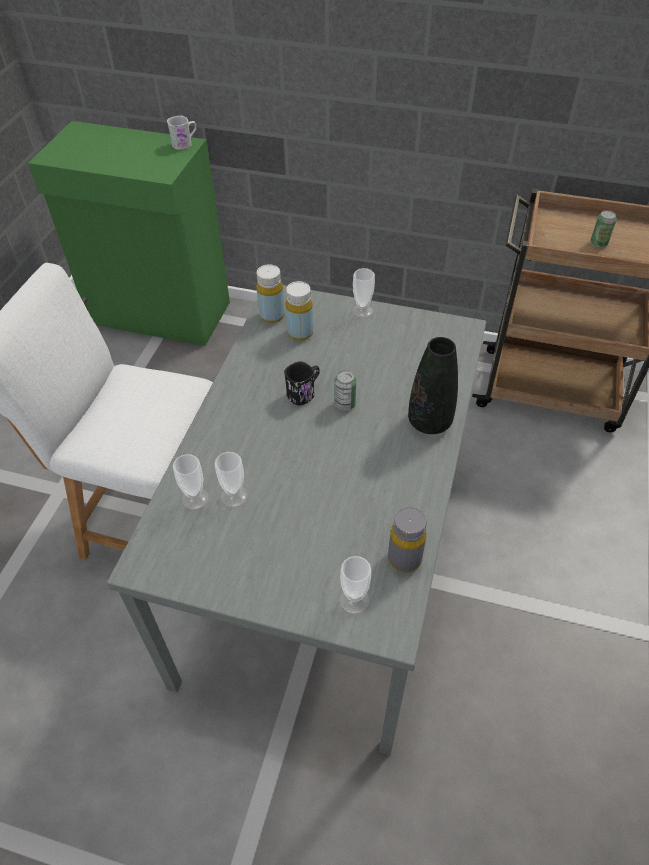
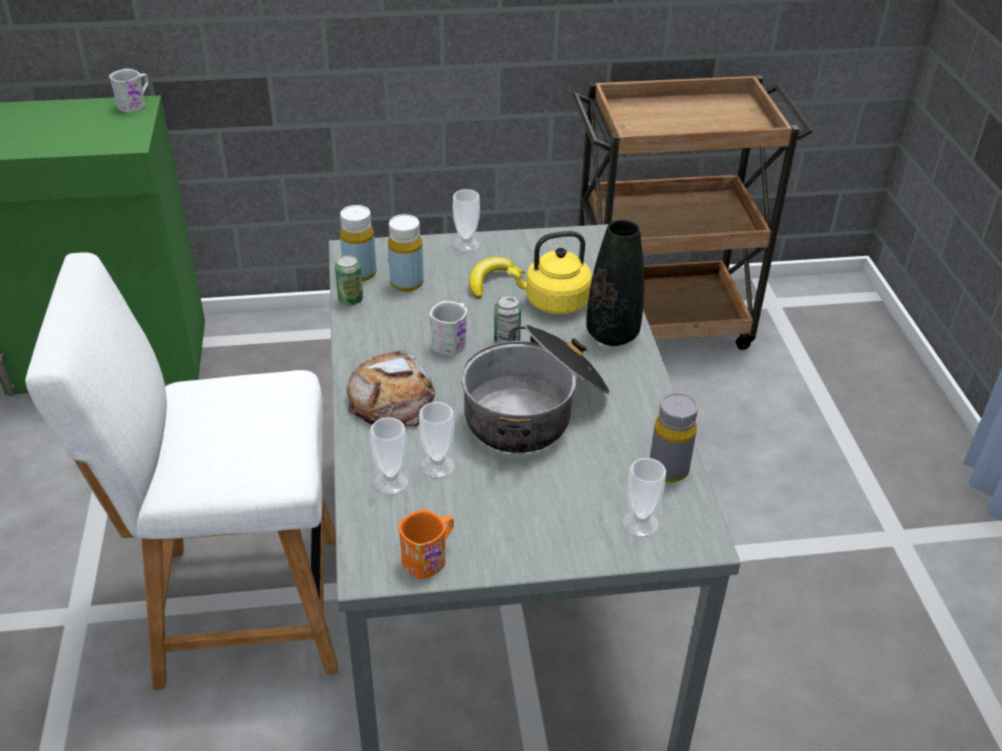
camera: 25 degrees left, 10 degrees down
black mug [284,361,320,405] -> white mug [430,301,467,356]
can [590,210,617,247] -> can moved to [335,255,363,306]
none -> bread [346,350,435,427]
none -> orange mug [398,509,454,579]
none -> cooking pot [461,325,610,453]
none -> banana [469,257,526,299]
none -> yellow kettle [507,231,592,315]

